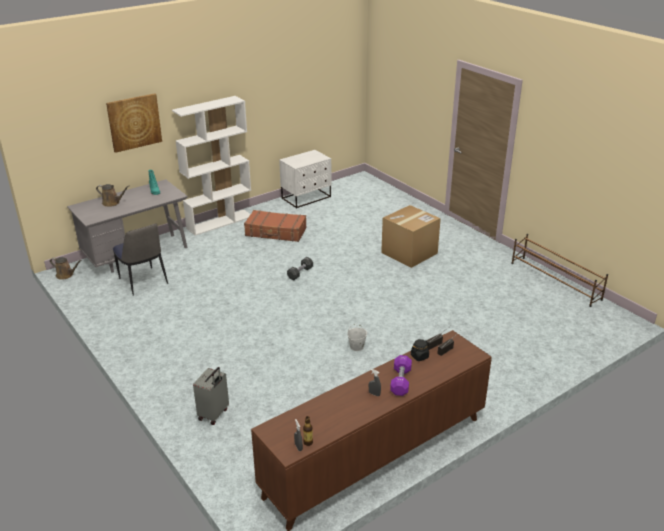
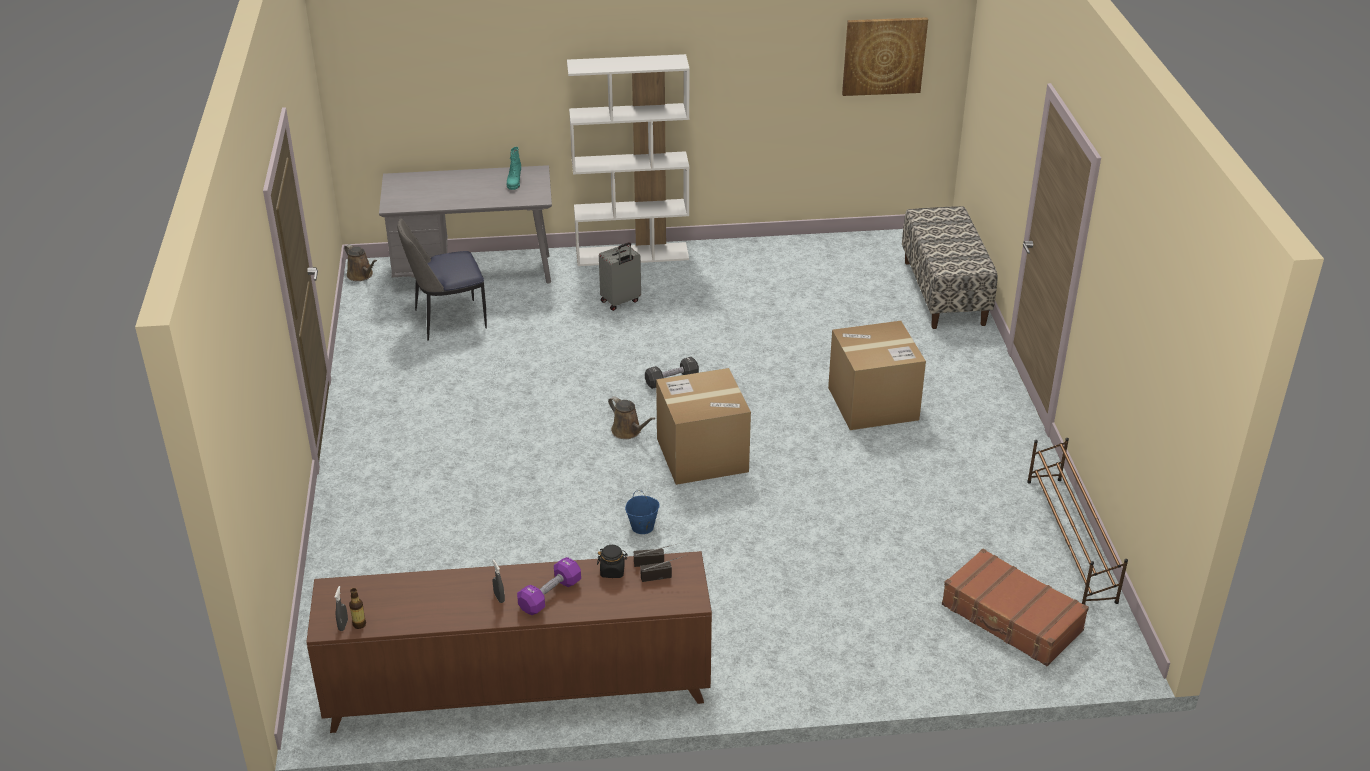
camera: 30 degrees right, 5 degrees up
brown watering can [96,184,129,207] -> brown watering can moved to [608,396,655,439]
picture [106,93,162,153] -> picture moved to [842,17,928,96]
chair [113,224,168,296] -> chair turned 75 degrees clockwise [397,219,487,341]
grey suitcase [193,367,229,425] -> grey suitcase moved to [599,242,641,311]
brown suitcase [244,210,307,242] -> brown suitcase moved to [942,548,1089,666]
white nightstand [279,150,331,209] -> none
white bucket [347,324,367,351] -> blue bucket [625,491,660,534]
none -> cardboard box [656,368,751,485]
none -> bench [902,206,998,329]

